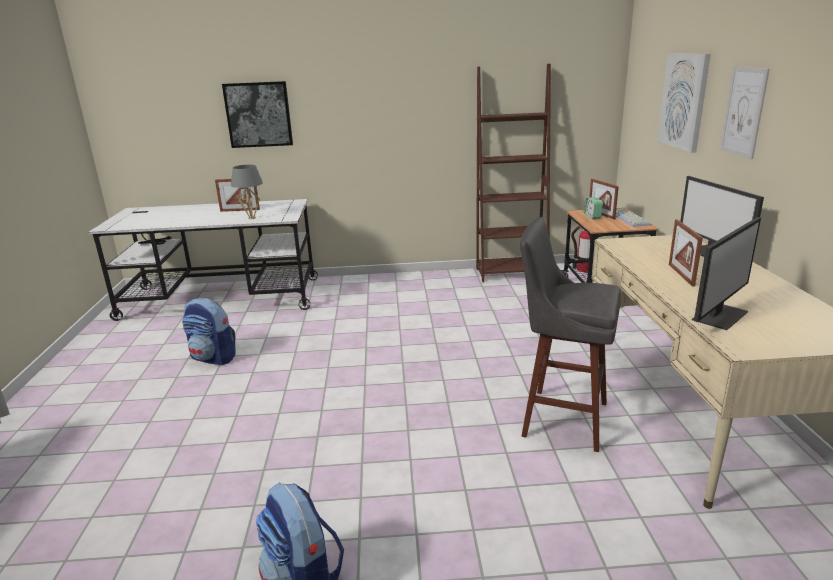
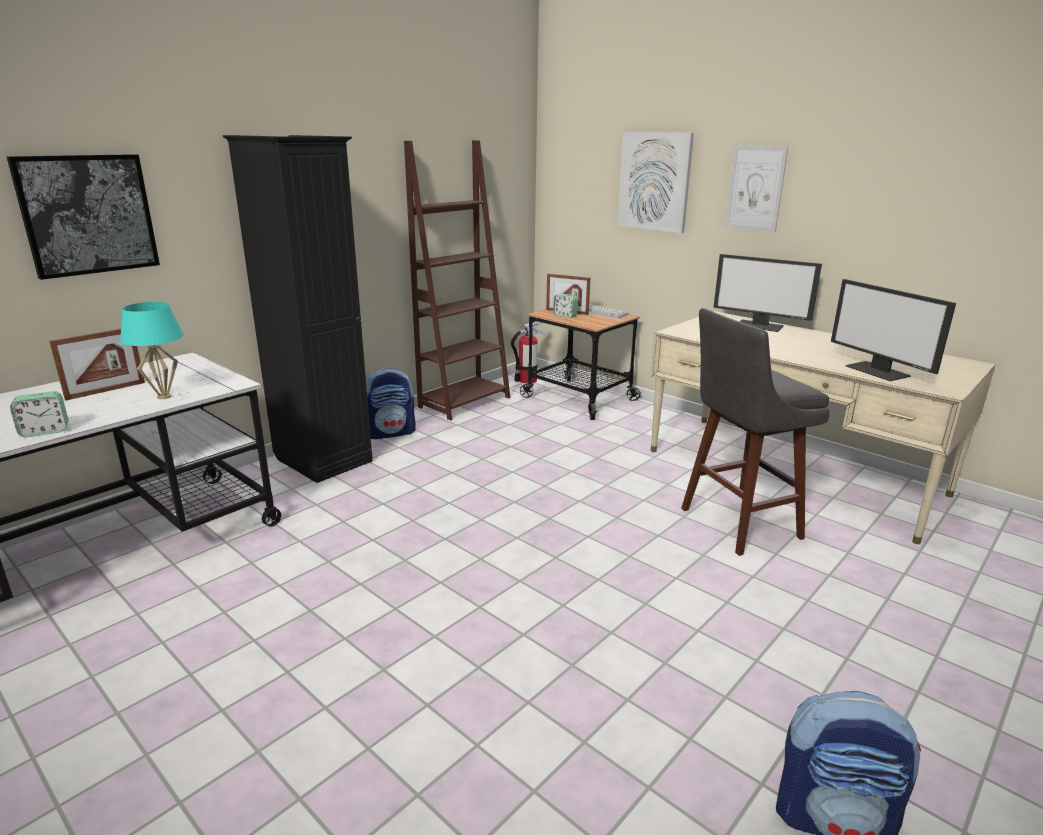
camera: 45 degrees left, 0 degrees up
backpack [182,298,236,366] -> backpack moved to [366,367,416,439]
grey table lamp [231,165,263,219] -> turquoise table lamp [120,302,183,399]
picture frame [669,219,703,287] -> none
monitor [692,217,761,330] -> monitor turned 150 degrees clockwise [831,279,956,381]
none -> alarm clock [10,391,68,437]
none -> black cabinet [223,135,373,483]

